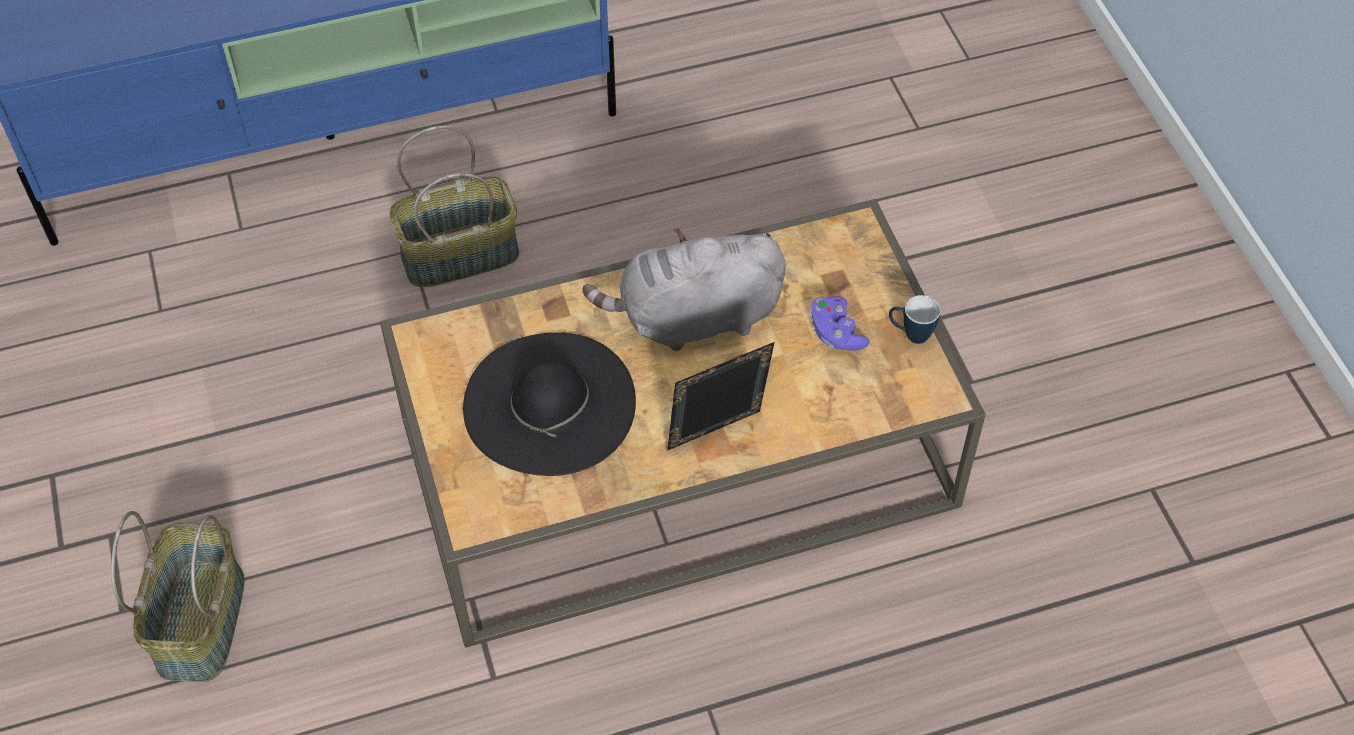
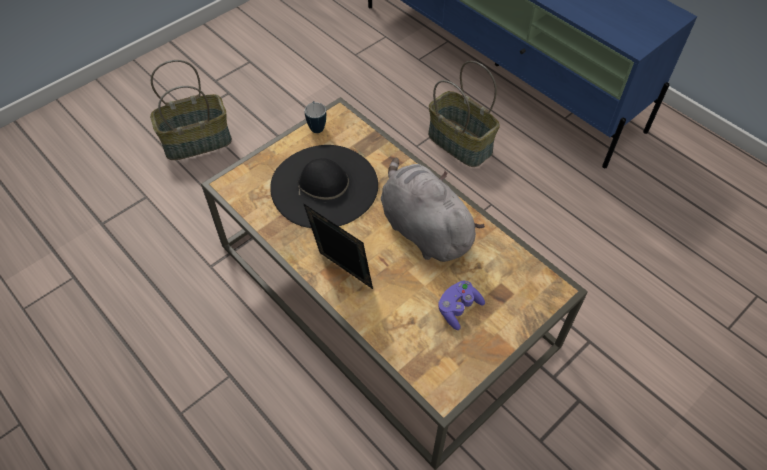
camera: 65 degrees right, 0 degrees up
mug [889,295,941,344] -> mug moved to [304,101,326,133]

